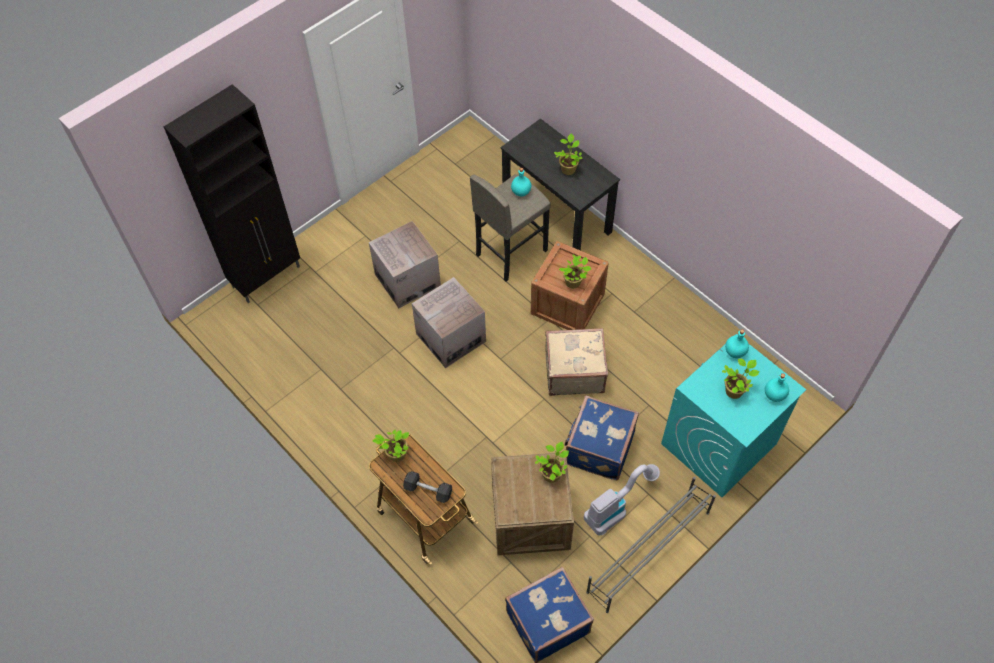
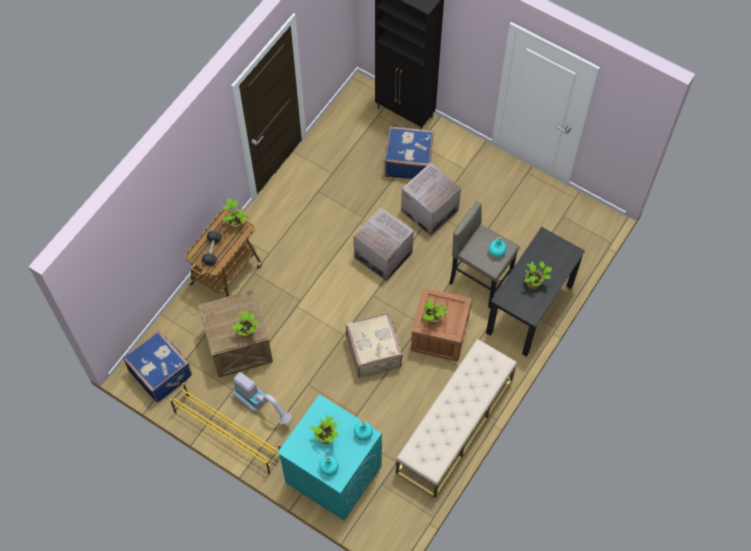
camera: 75 degrees right, 5 degrees up
blue suitcase [565,396,639,480] -> blue suitcase moved to [385,126,434,179]
grey shoe rack [586,477,716,613] -> yellow shoe rack [170,383,281,475]
none -> beige bench [396,339,517,498]

